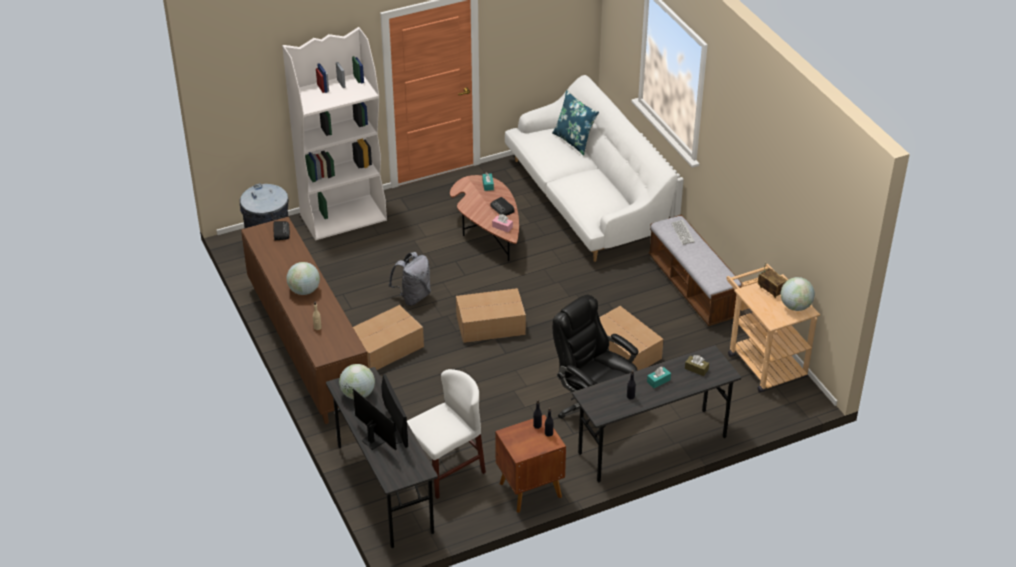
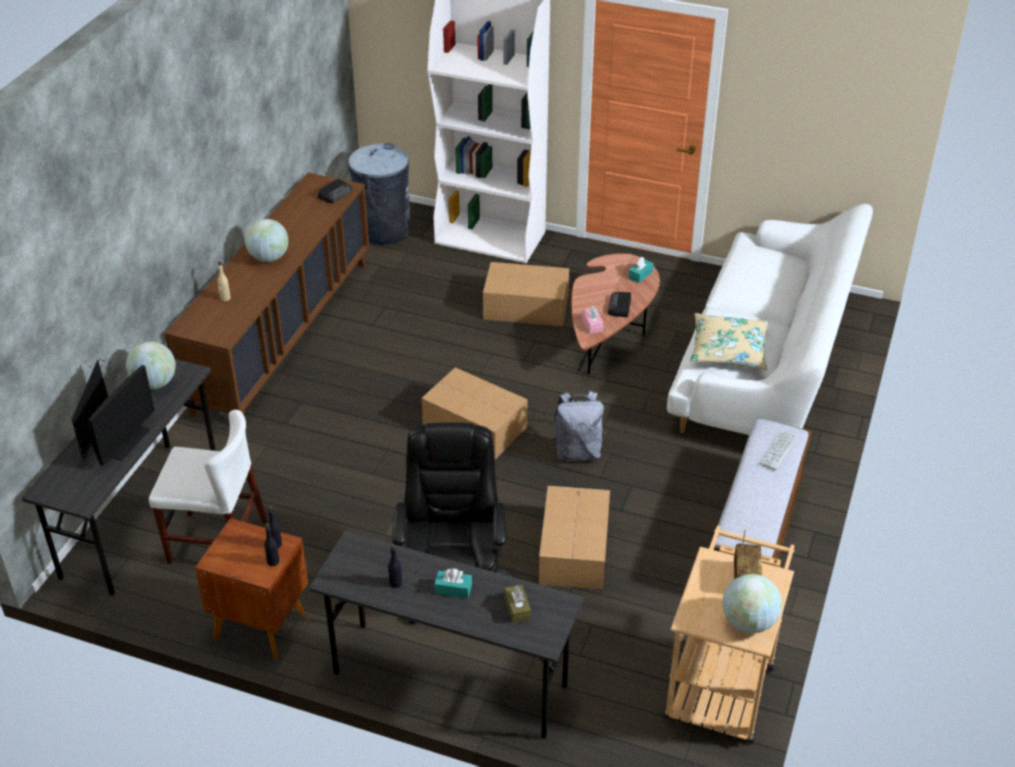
camera: 45 degrees right, 0 degrees up
cardboard box [353,305,424,370] -> cardboard box moved to [483,262,569,327]
grey backpack [388,252,431,306] -> grey backpack moved to [552,391,604,461]
blue pillow [552,90,599,156] -> none
none -> beige pillow [690,313,769,370]

